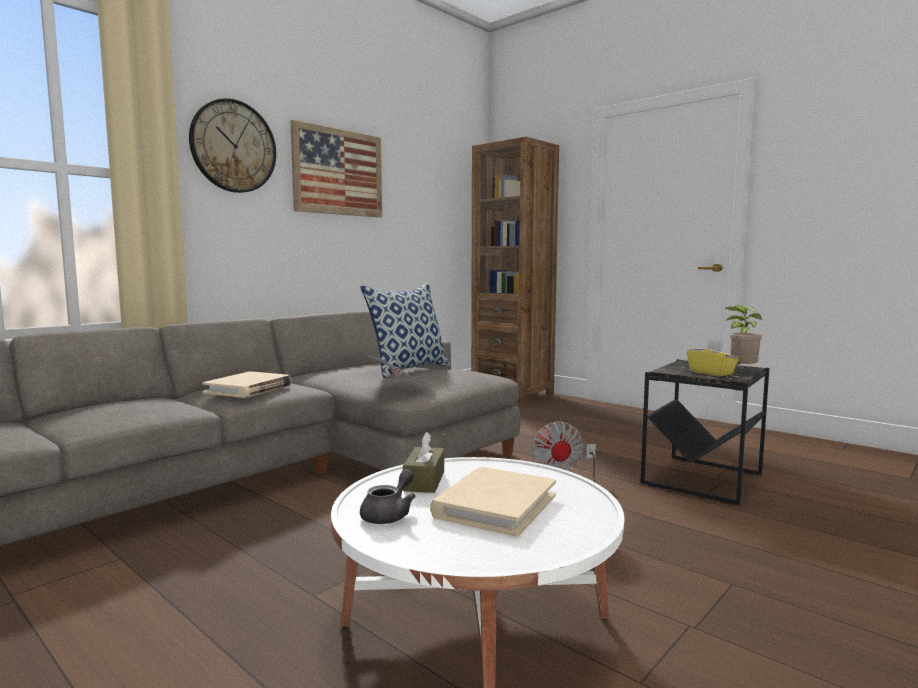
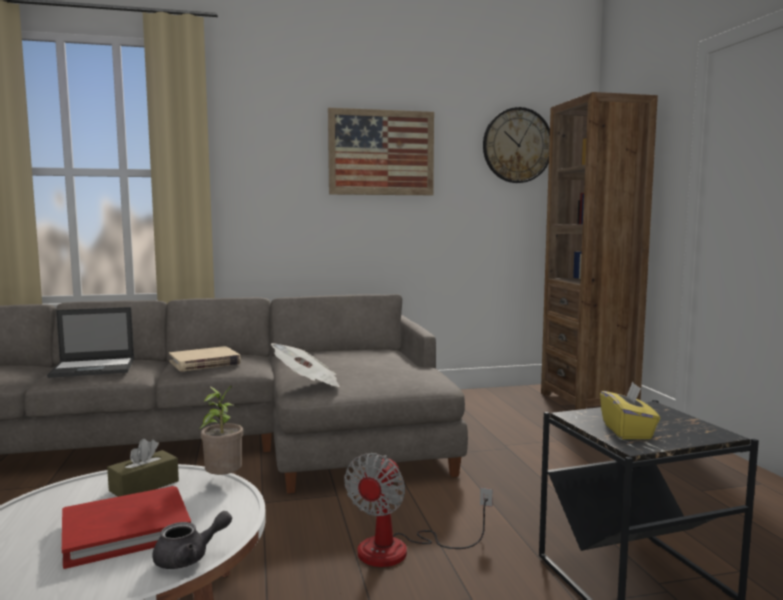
camera: 35 degrees right, 0 degrees up
wall clock [189,98,276,193] -> wall clock moved to [483,107,550,183]
pillow [360,283,450,378] -> none
grey teapot [360,469,416,524] -> grey teapot moved to [152,511,232,569]
beige book [430,467,556,537] -> red book [62,486,191,569]
potted plant [725,305,762,365] -> potted plant moved to [199,386,243,475]
none -> laptop [47,307,134,378]

